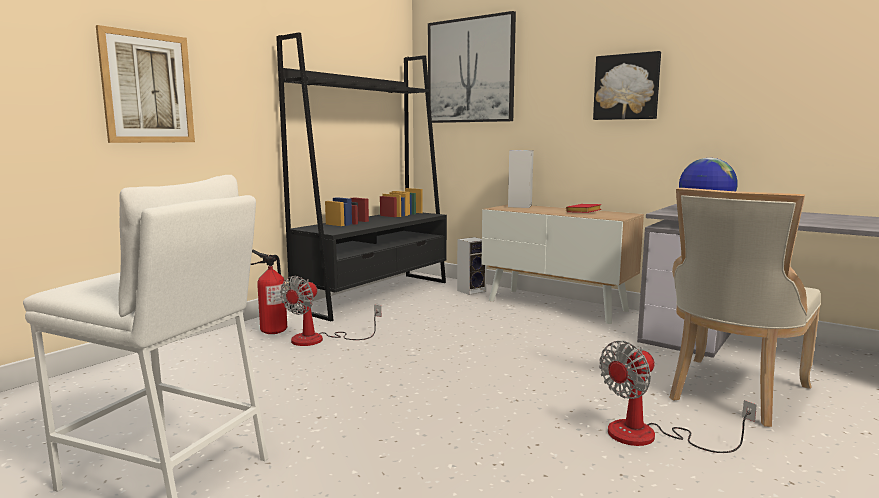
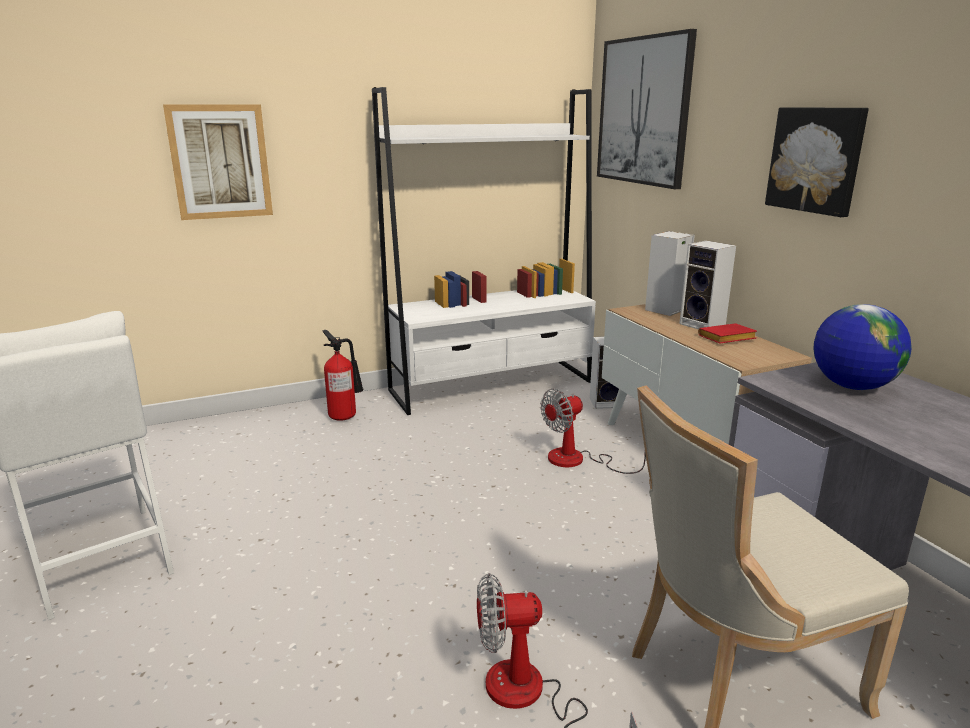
camera: 30 degrees right, 10 degrees up
black bookcase [276,32,447,321] -> white bookcase [372,87,596,415]
fan [280,276,381,346] -> fan moved to [540,389,646,474]
none -> speaker [679,240,736,329]

